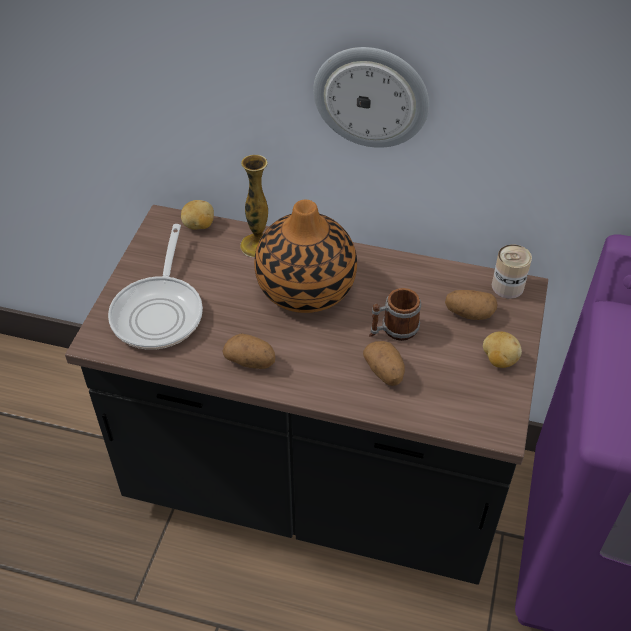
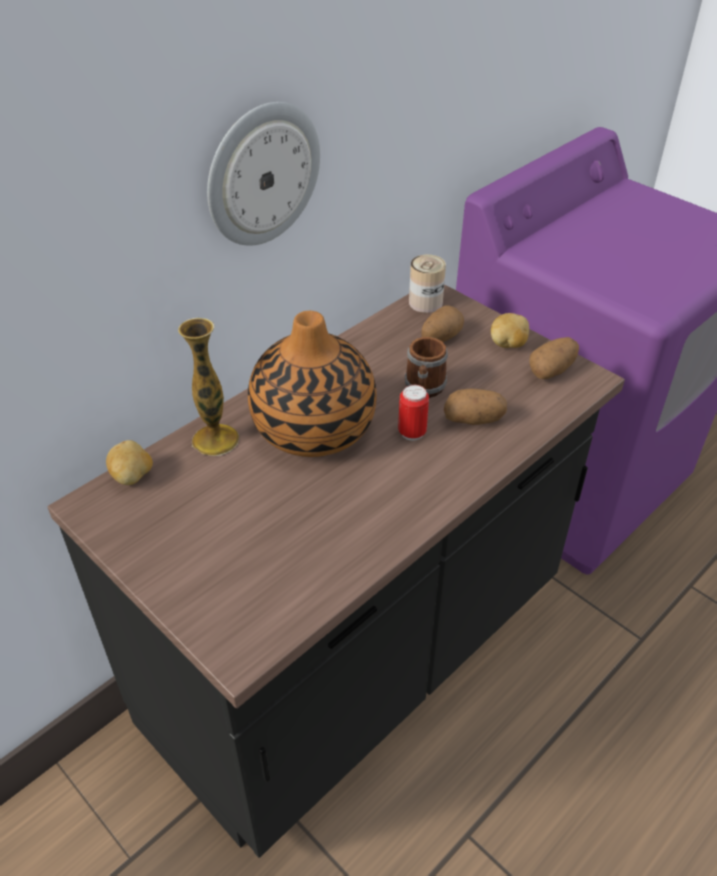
camera: 60 degrees left, 5 degrees down
frying pan [108,224,203,350] -> none
potato [223,334,276,369] -> potato moved to [529,337,579,379]
none -> can [398,385,429,441]

